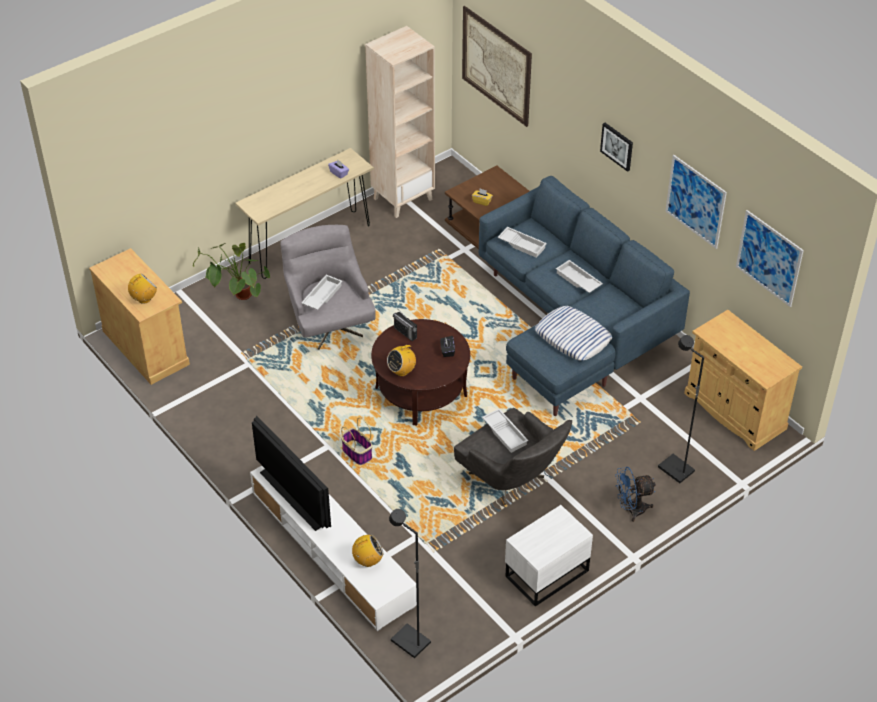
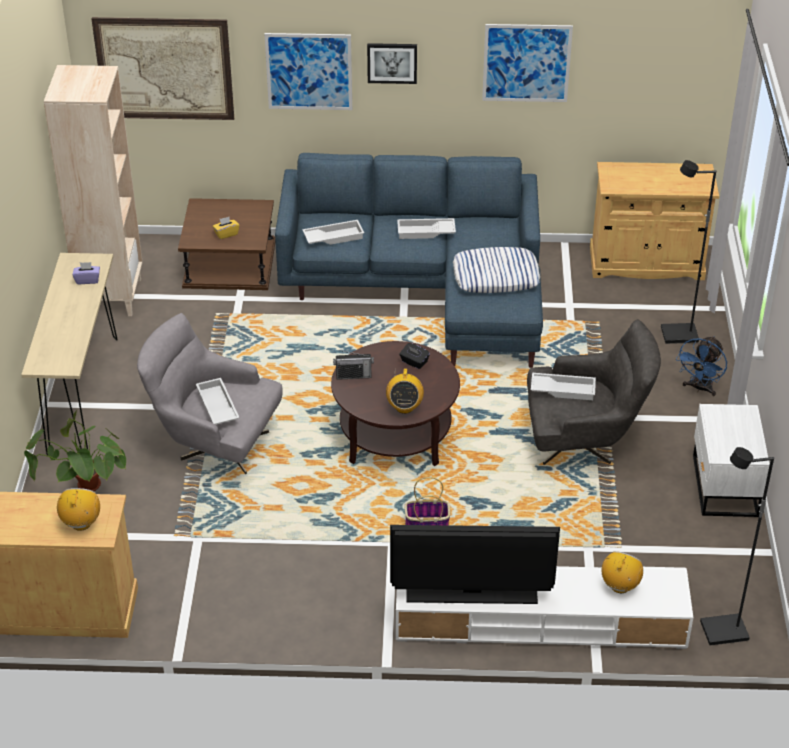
camera: 50 degrees left, 5 degrees down
picture [736,210,804,307] -> picture moved to [265,33,352,110]

